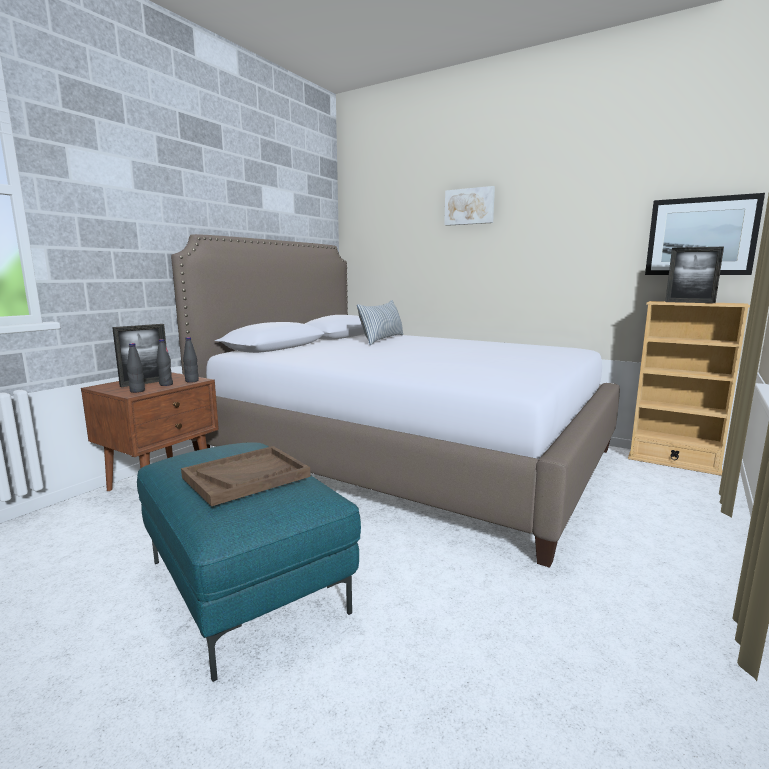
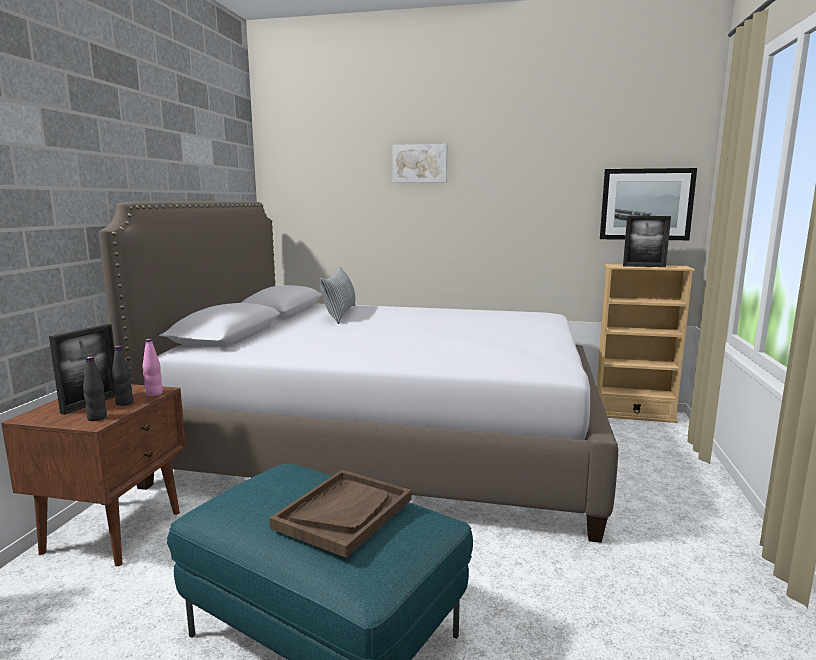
camera: 20 degrees left, 0 degrees up
black bottle [183,337,199,383] -> pink bottle [142,339,163,396]

